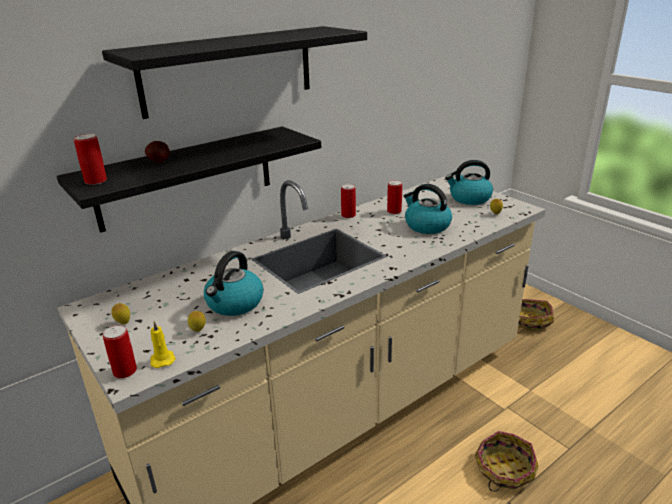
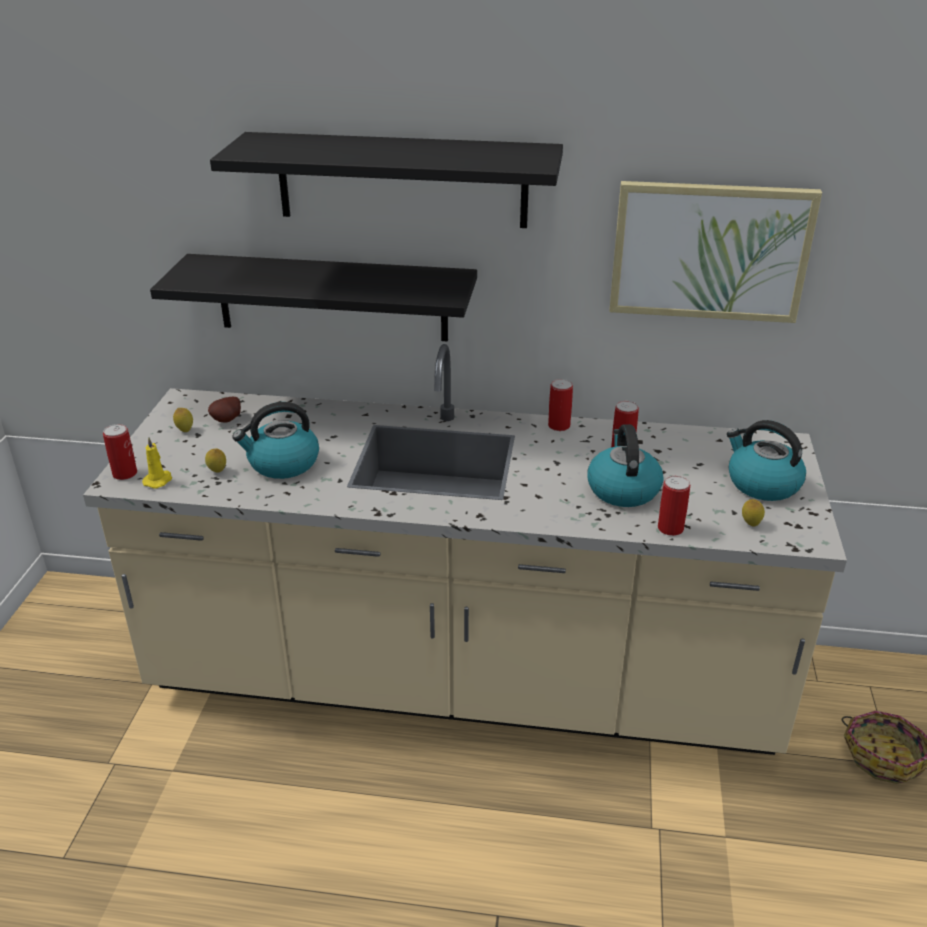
camera: 45 degrees right, 5 degrees up
can [74,133,107,185] -> can moved to [658,476,690,536]
potato [145,141,170,163] -> potato moved to [208,396,241,422]
basket [475,431,538,492] -> none
none -> picture [609,181,822,323]

